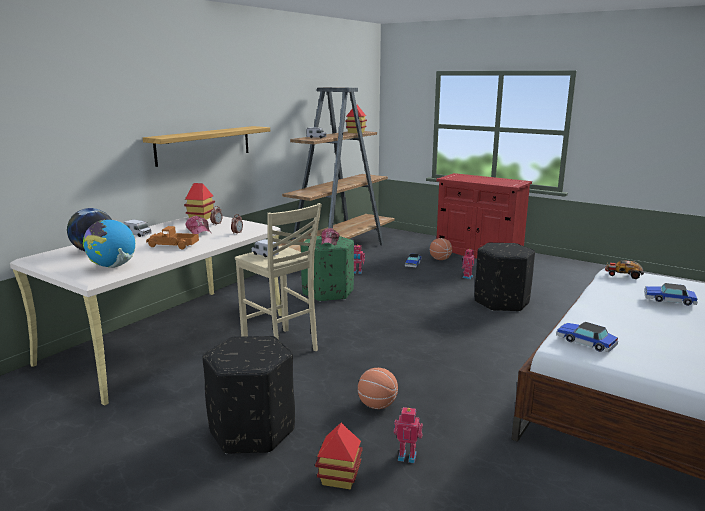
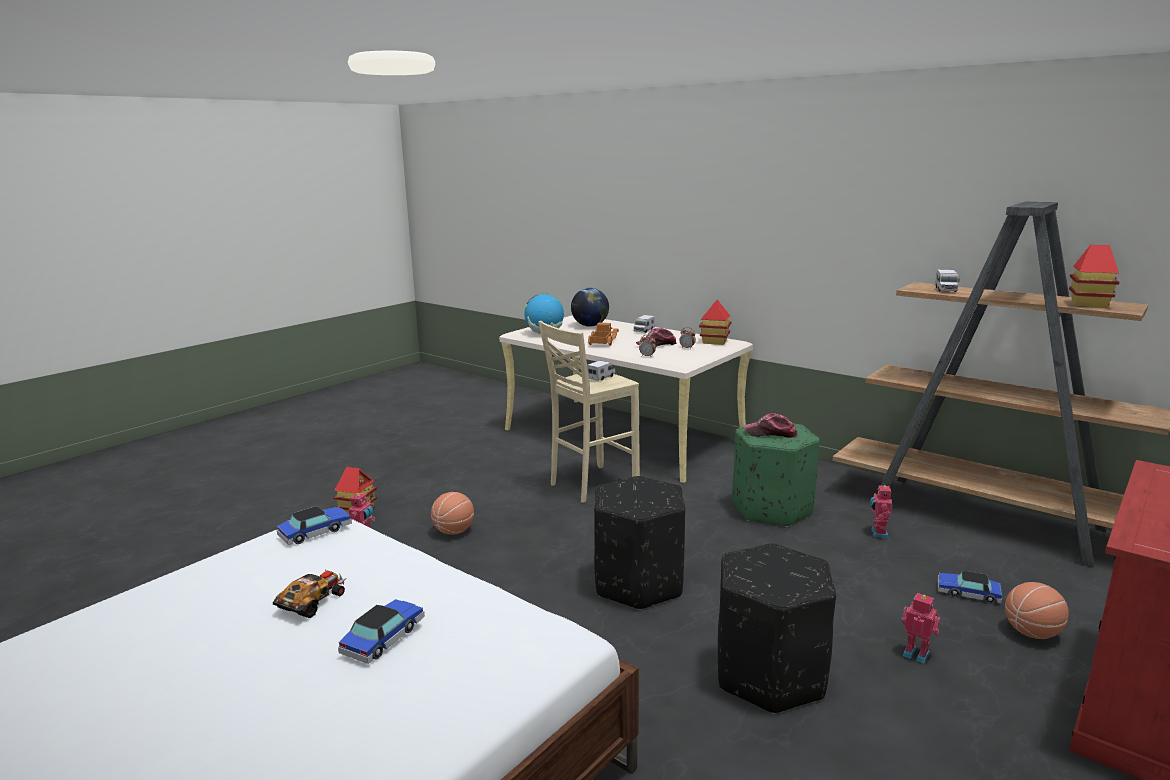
camera: 95 degrees right, 0 degrees up
shelf [143,126,270,167] -> none
black ottoman [202,336,295,454] -> black ottoman moved to [594,476,685,610]
toy car [605,260,644,279] -> toy car moved to [273,569,346,618]

